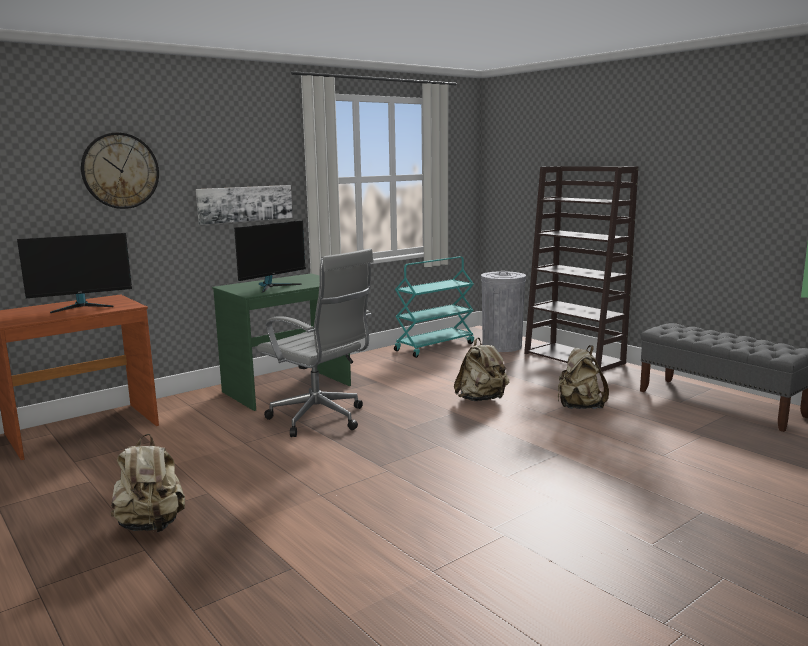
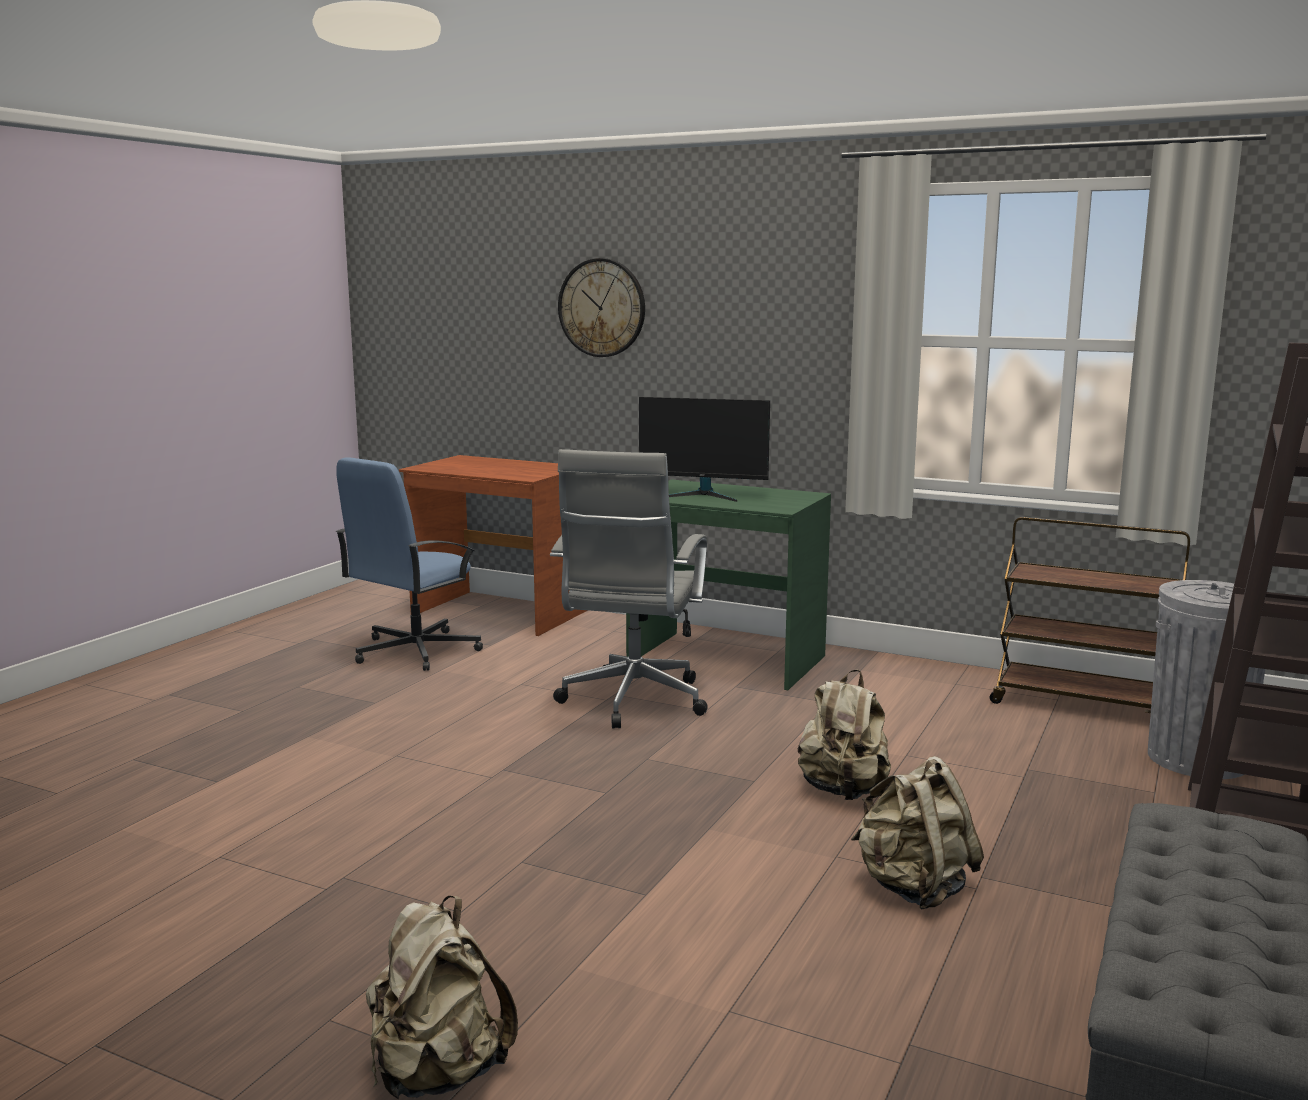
camera: 65 degrees right, 0 degrees up
monitor [17,233,132,313] -> none
beige backpack [111,434,185,532] -> beige backpack moved to [366,896,518,1100]
picture [196,185,293,225] -> none
turquoise cart [394,256,474,358] -> brown cart [990,517,1190,714]
none -> blue office chair [335,457,483,671]

